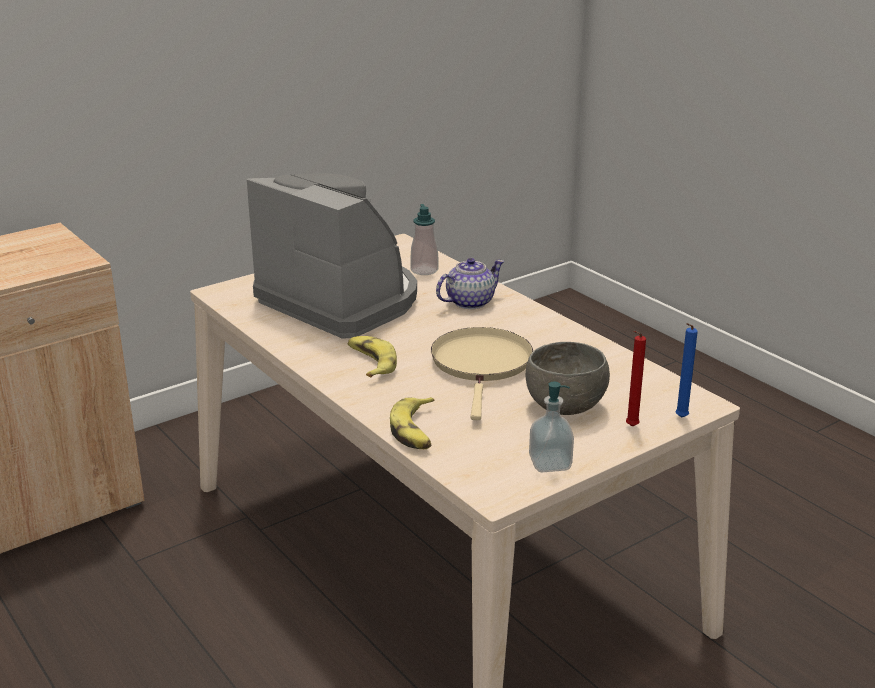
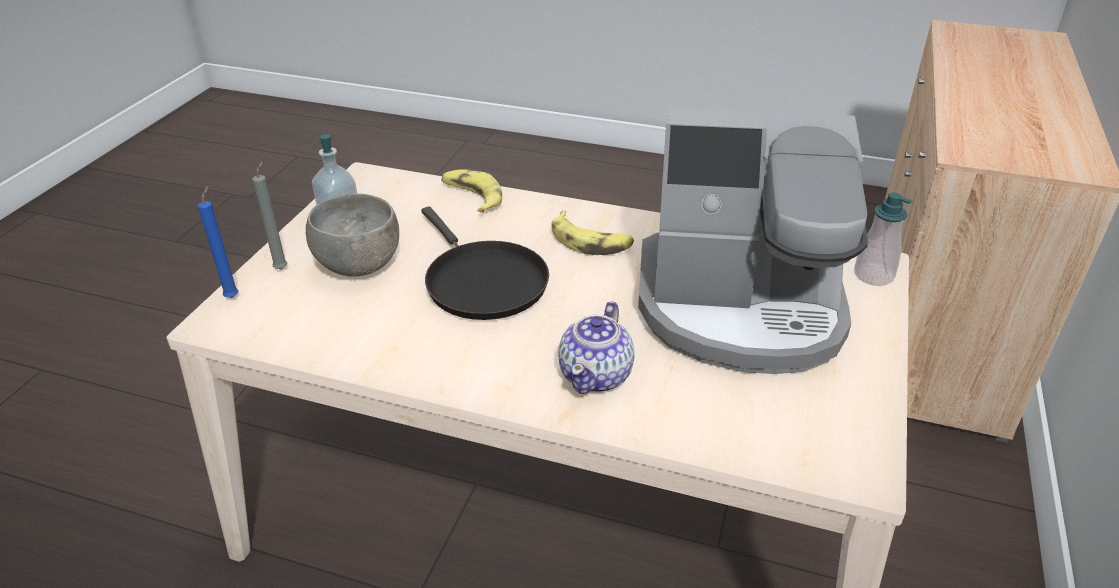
camera: 145 degrees right, 10 degrees up
soap dispenser [410,204,438,275] -> soap dispenser moved to [854,192,912,286]
beige frying pan [431,327,533,420] -> black frying pan [421,207,549,320]
red candle [626,331,646,427] -> grey candle [252,161,288,269]

